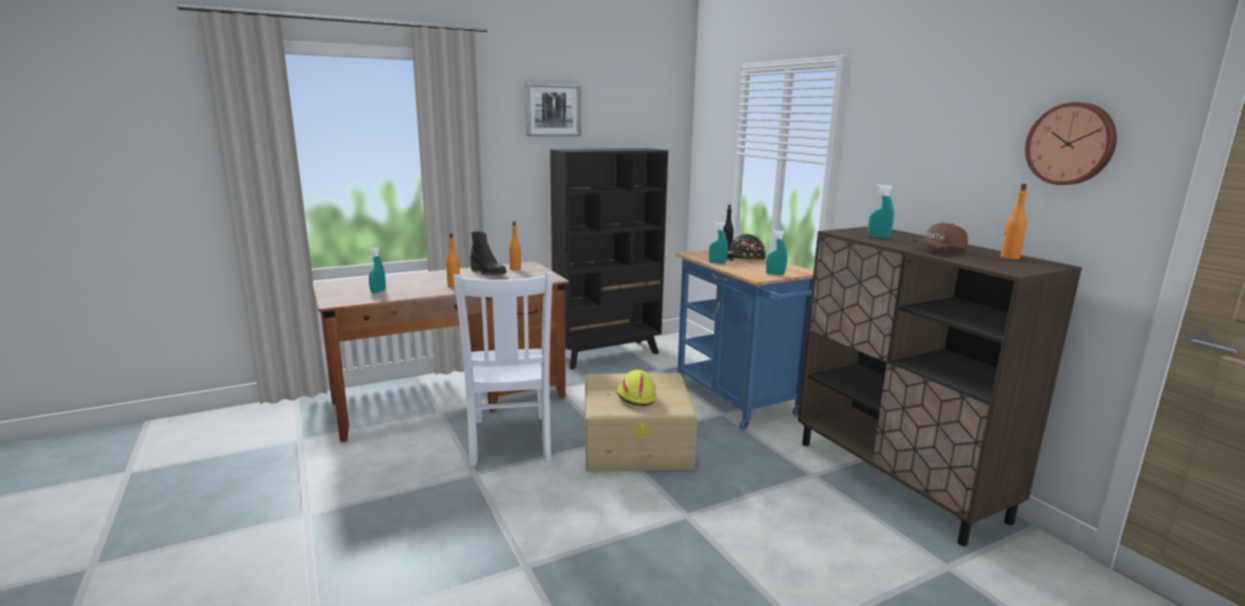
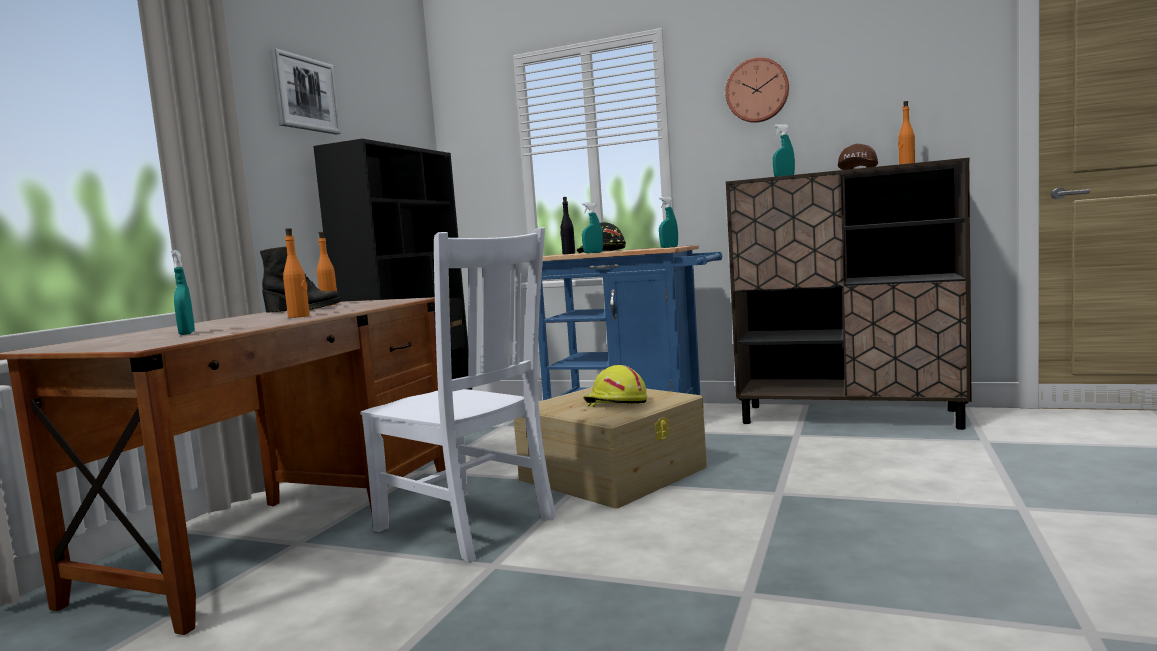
camera: 40 degrees left, 10 degrees down
wall clock [1025,102,1117,185] -> wall clock moved to [725,57,789,123]

